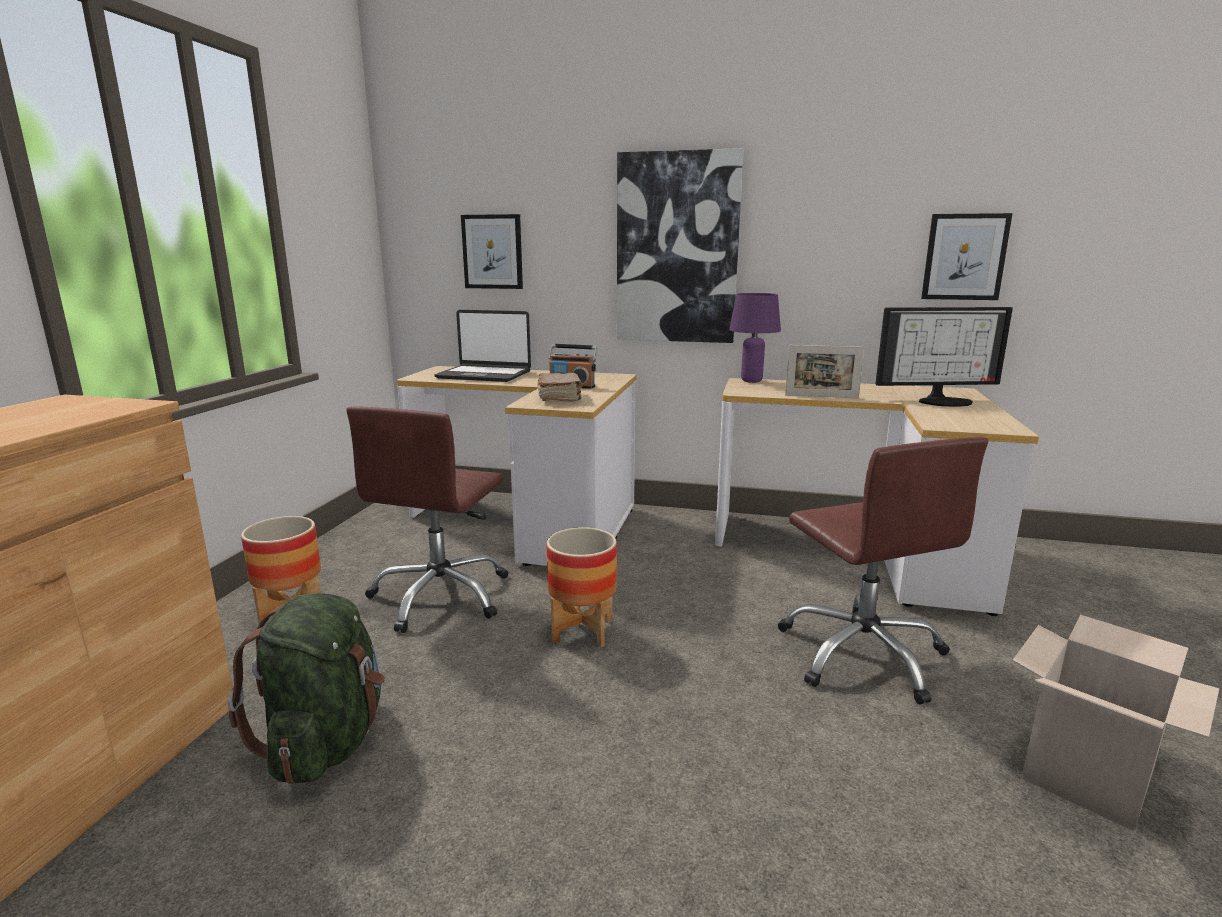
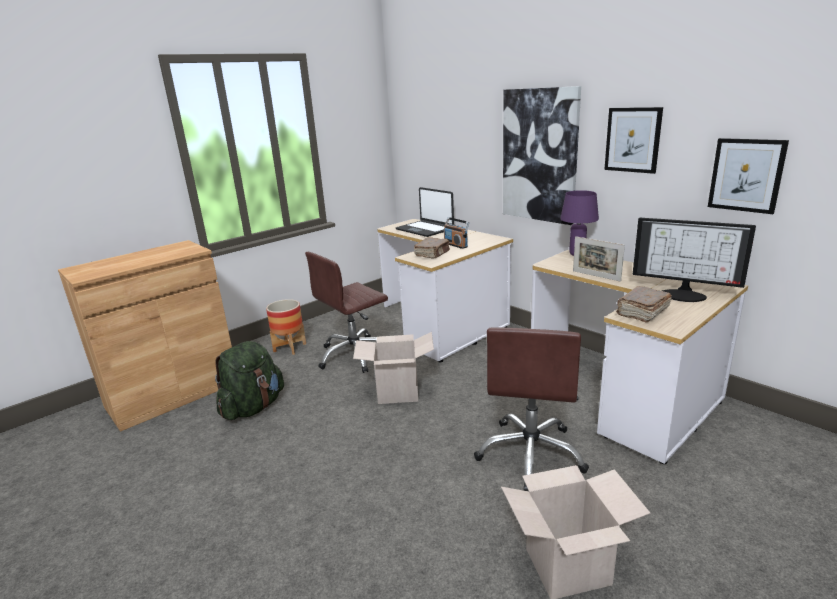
camera: 35 degrees right, 5 degrees up
picture [461,214,523,289] -> picture moved to [604,107,663,174]
planter [547,527,617,647] -> cardboard box [353,332,434,404]
none -> brown book [616,286,672,323]

